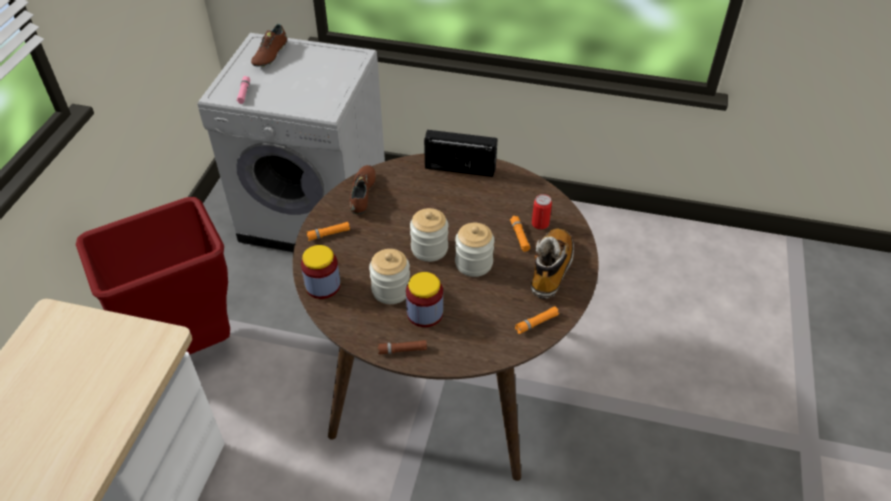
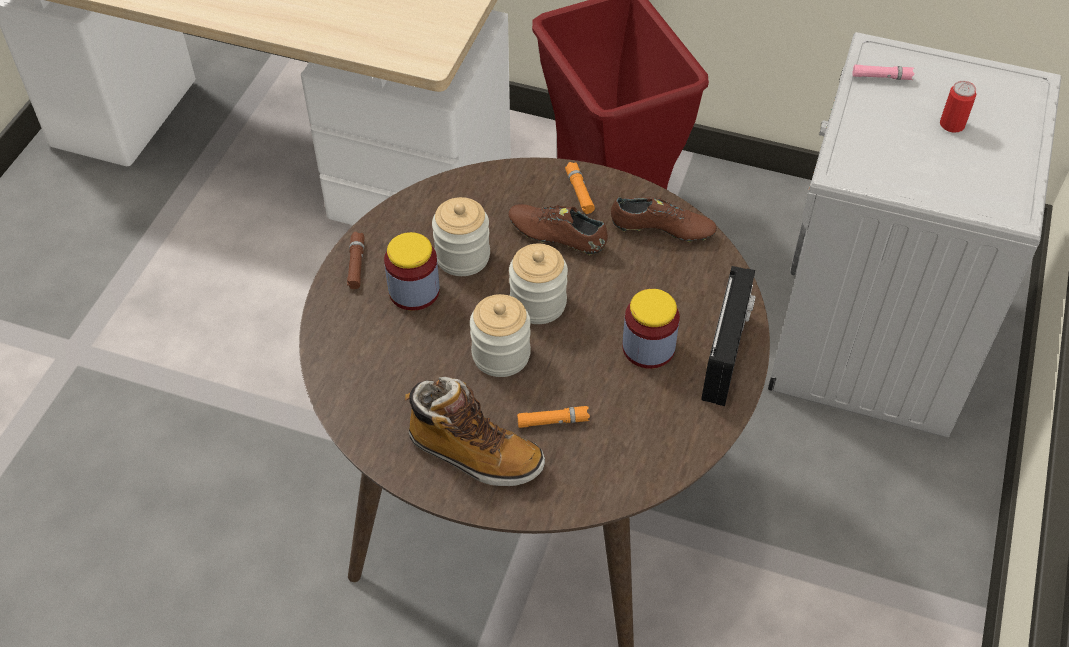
camera: 95 degrees right, 5 degrees up
brown shoe [251,24,287,67] -> brown shoe moved to [509,204,608,255]
jar [301,245,340,299] -> jar moved to [622,289,680,369]
orange flashlight [515,306,559,334] -> none
can [532,194,552,229] -> can moved to [940,81,976,132]

